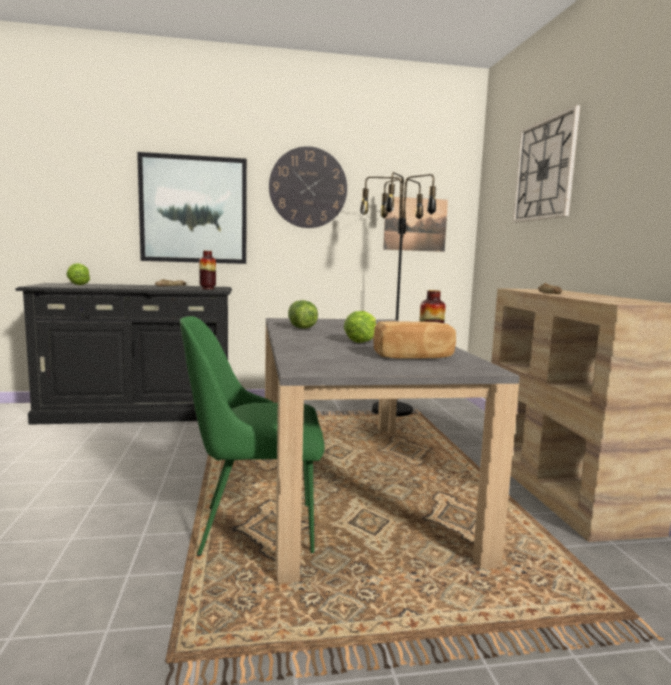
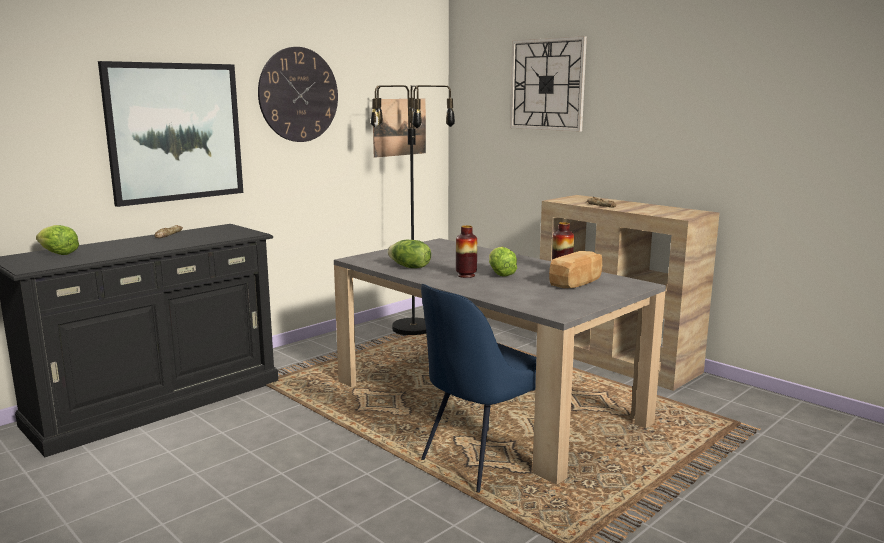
camera: 35 degrees left, 5 degrees up
green chair [180,316,325,557] -> blue chair [421,284,536,493]
vase [199,251,216,289] -> vase moved to [456,225,477,278]

